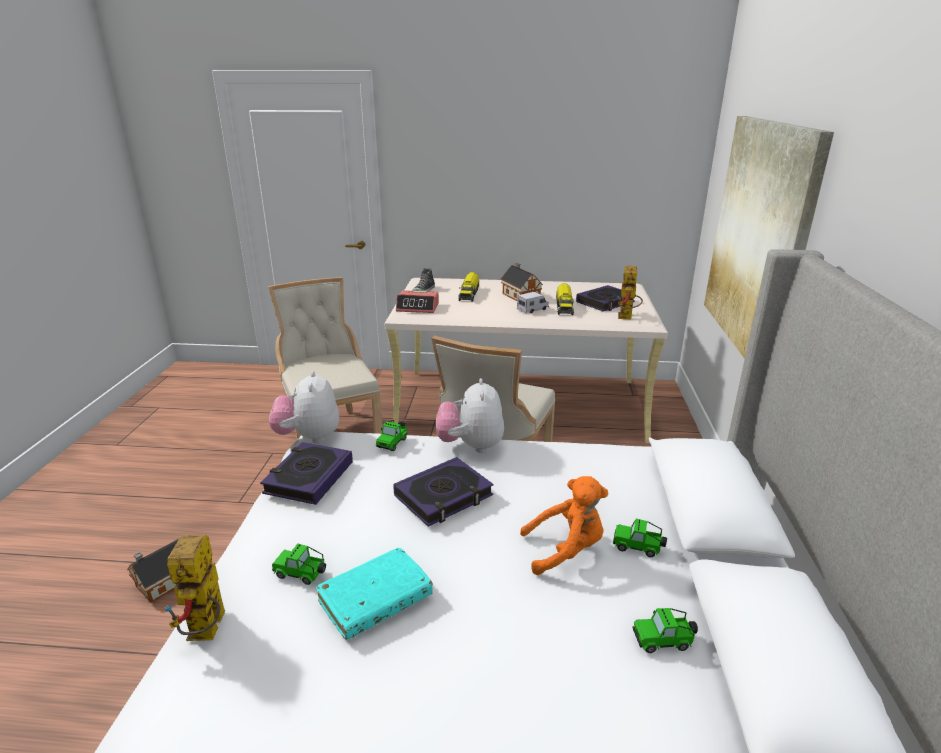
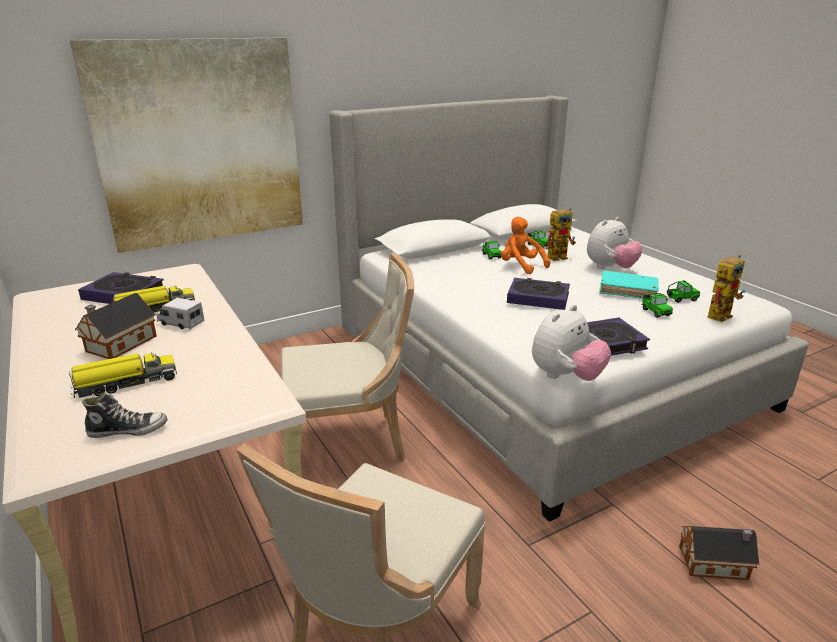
camera: 125 degrees left, 0 degrees up
toy car [376,420,408,451] -> toy car moved to [667,280,700,303]
alarm clock [396,290,439,313] -> none
plush toy [436,378,504,453] -> plush toy moved to [587,217,643,269]
toy robot [617,266,643,319] -> toy robot moved to [546,208,576,261]

